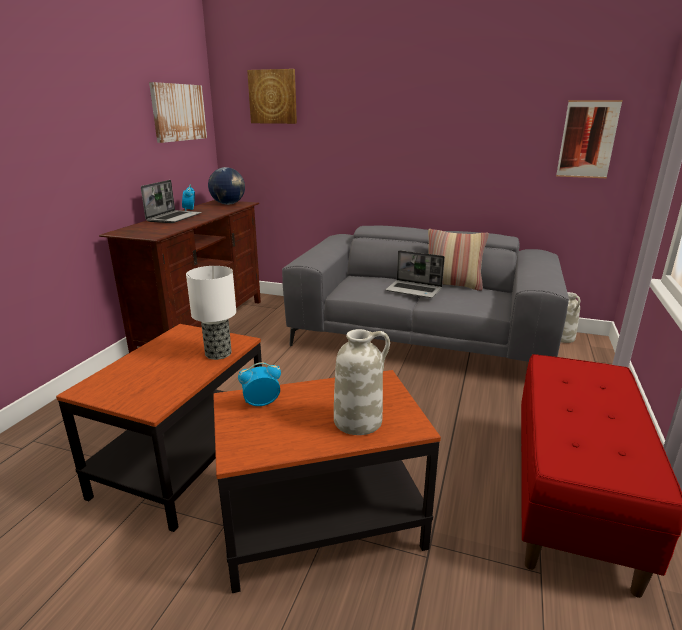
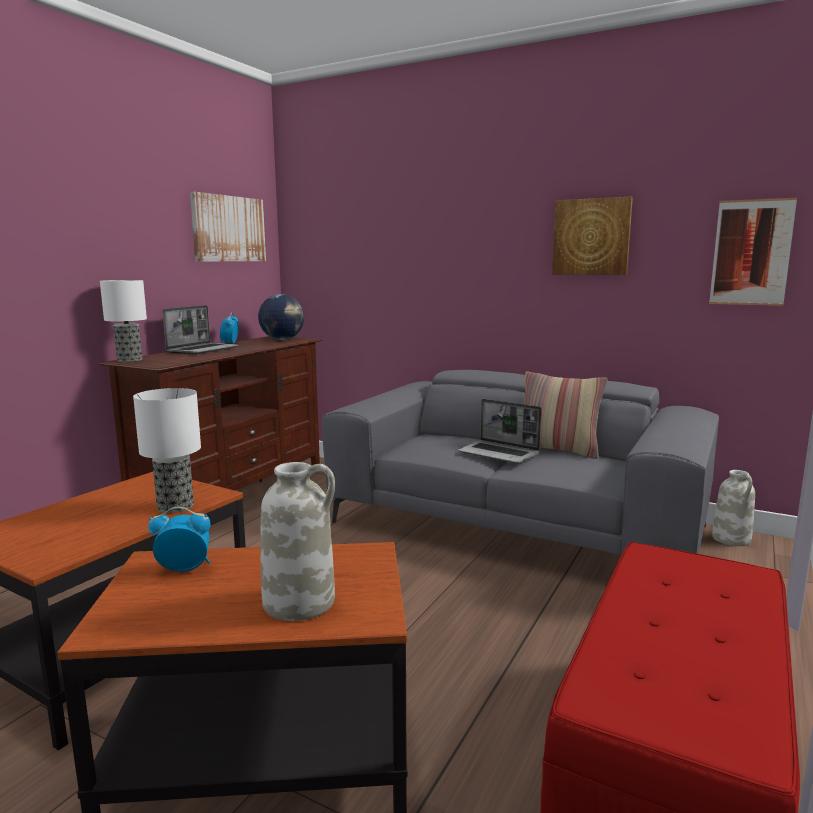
camera: 10 degrees right, 10 degrees down
picture [247,69,297,124] -> picture moved to [552,197,633,275]
none -> table lamp [100,280,147,362]

